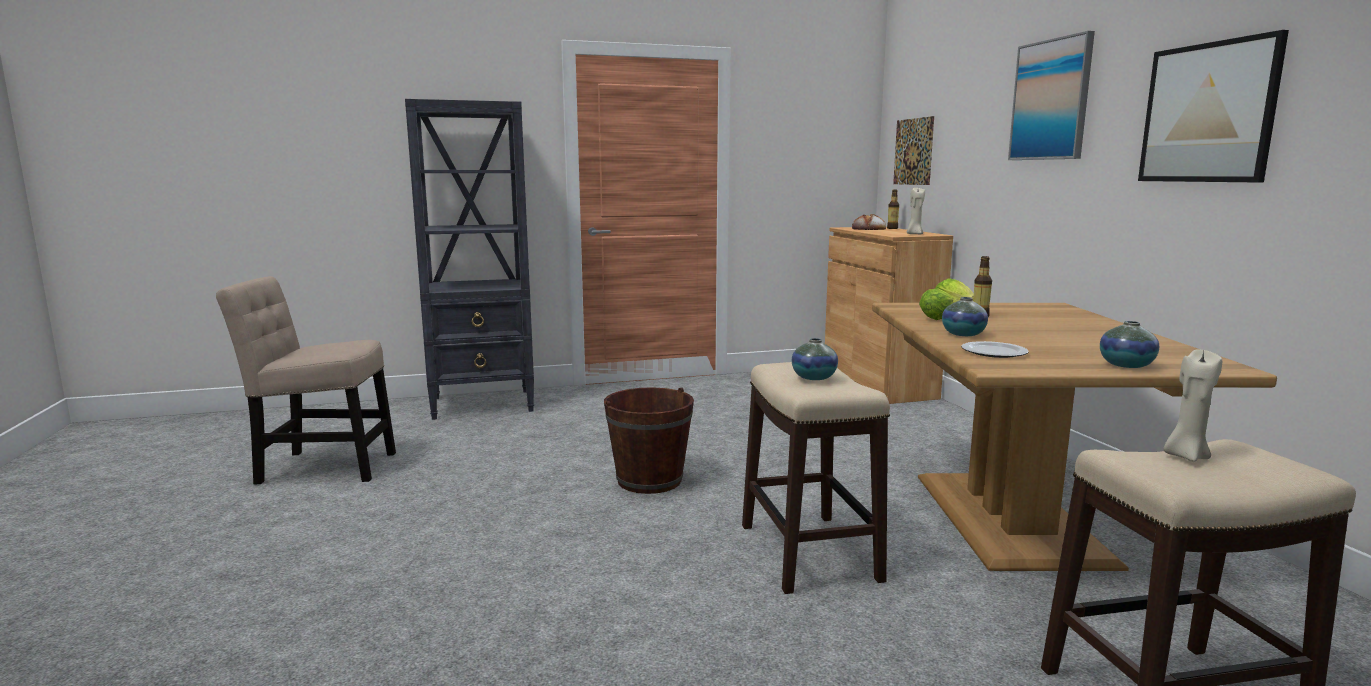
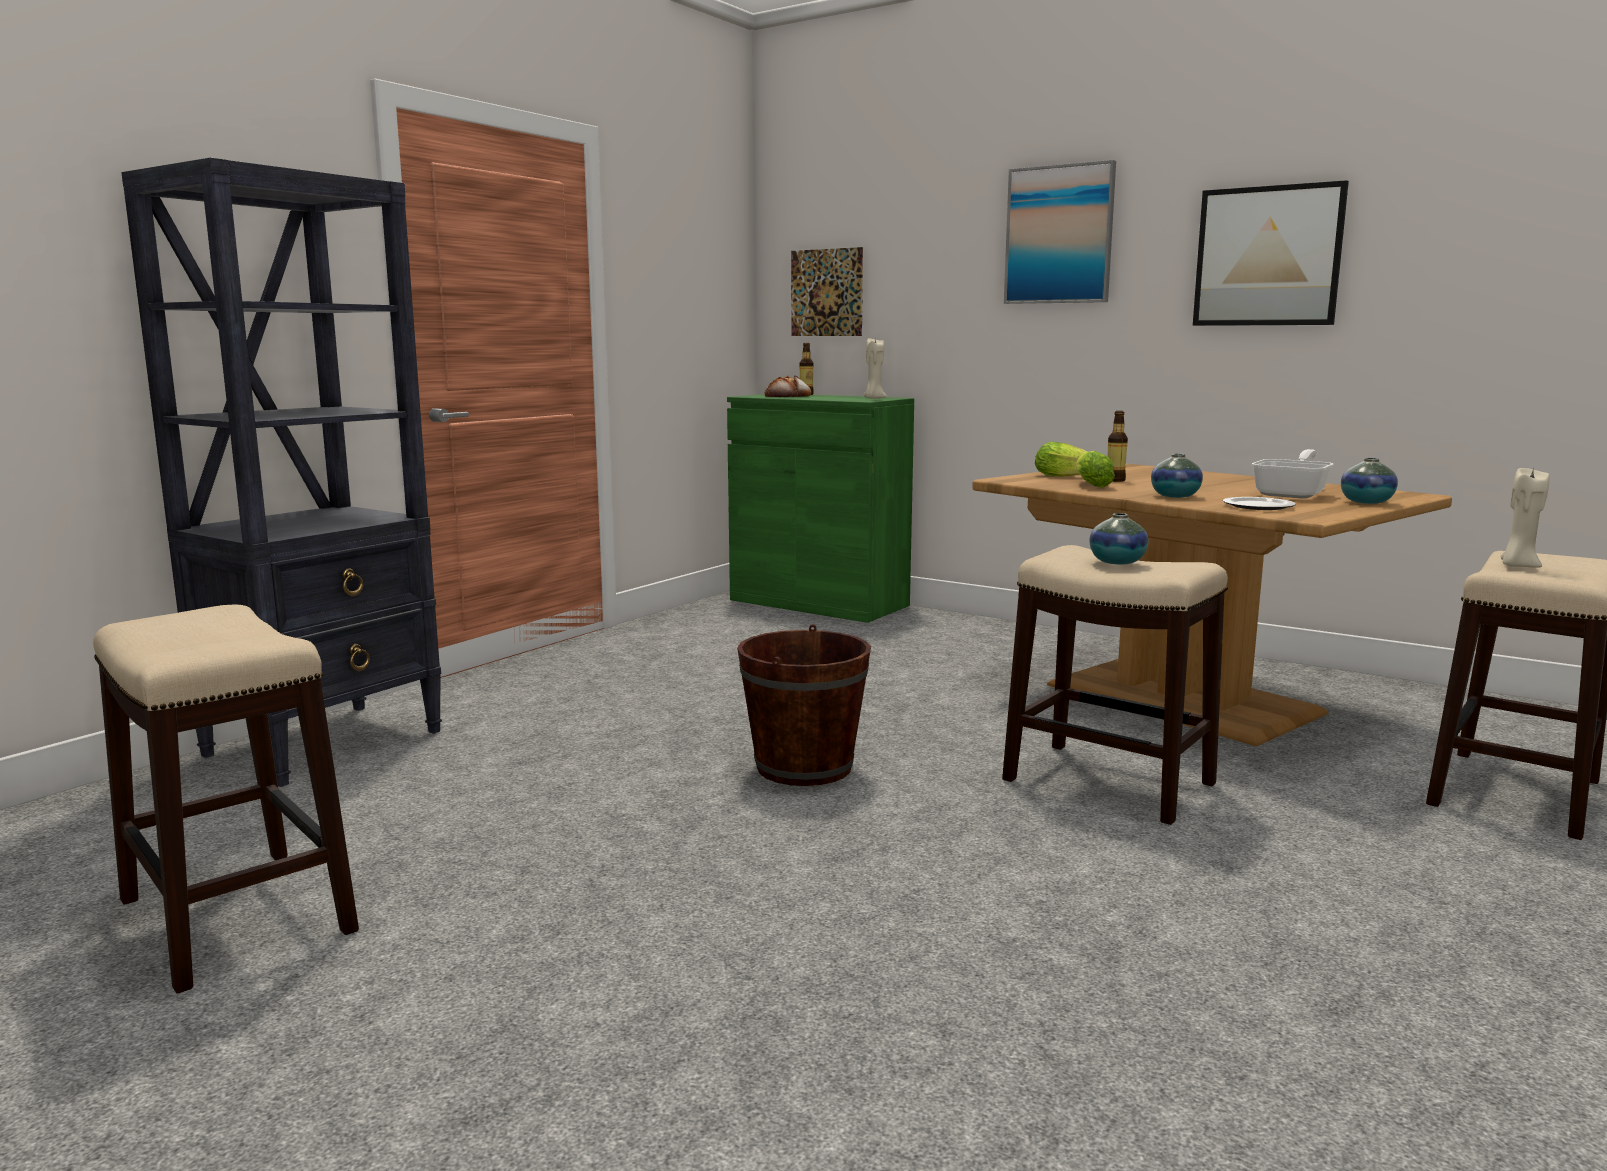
camera: 40 degrees left, 0 degrees up
beige chair [216,276,396,485] -> stool [93,605,359,994]
brown cabinet [825,227,953,404] -> green cabinet [727,394,914,623]
none -> frying pan [1252,449,1333,499]

